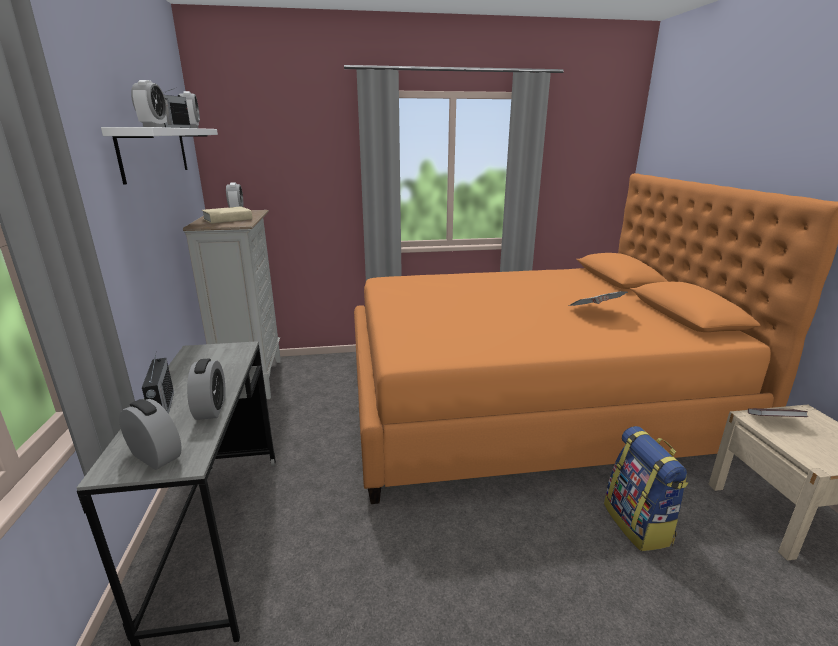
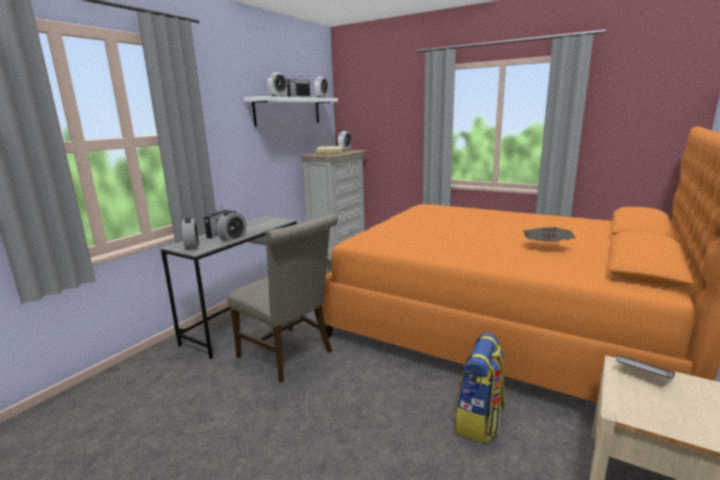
camera: 40 degrees right, 5 degrees down
none -> beige chair [227,214,338,383]

